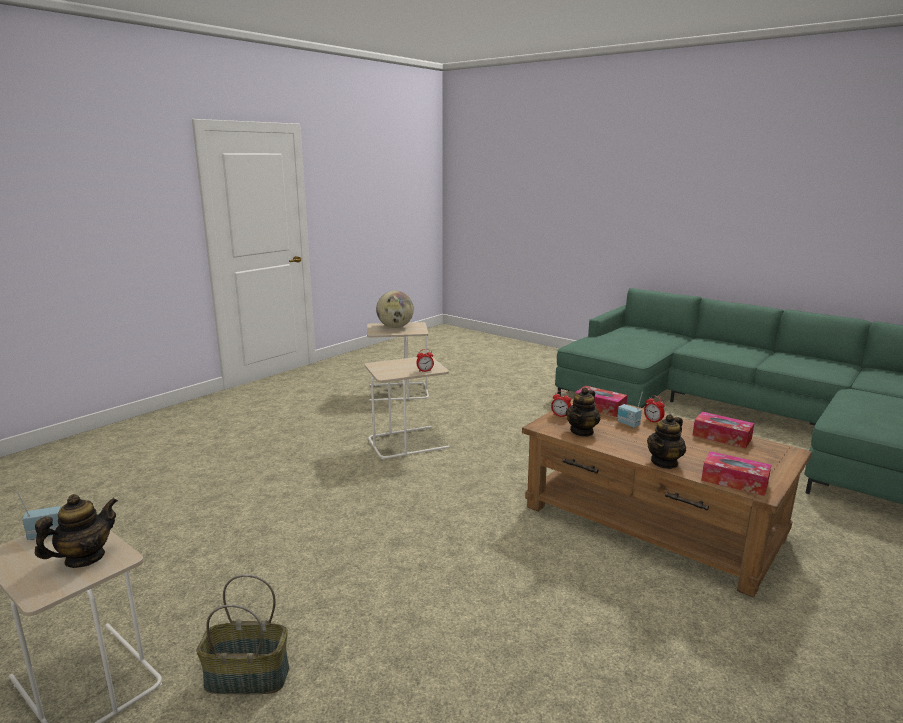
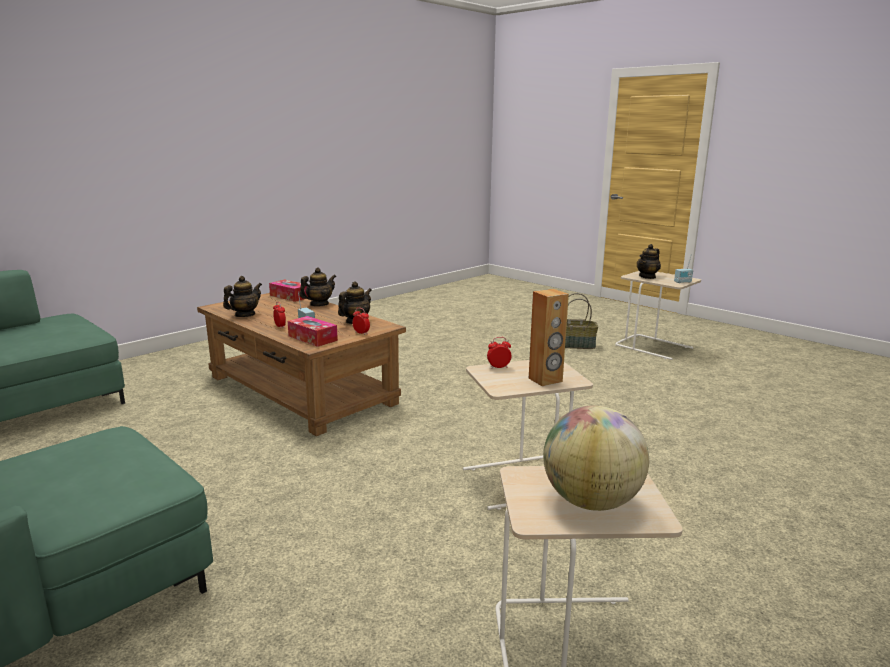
camera: 175 degrees left, 0 degrees up
tissue box [693,412,754,449] -> teapot [223,276,262,317]
none -> brown speaker [529,289,569,386]

